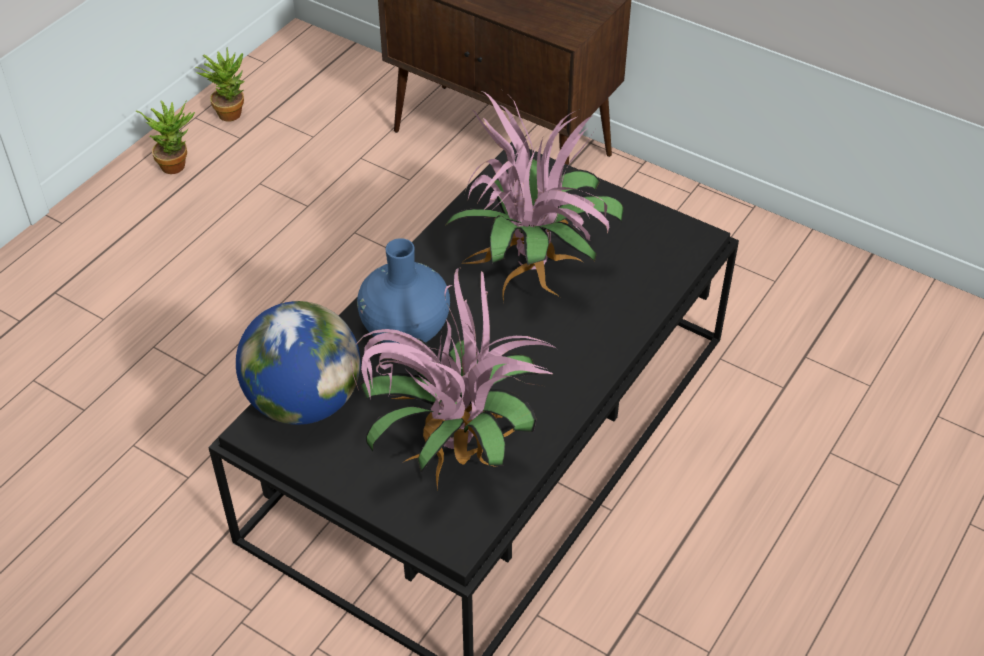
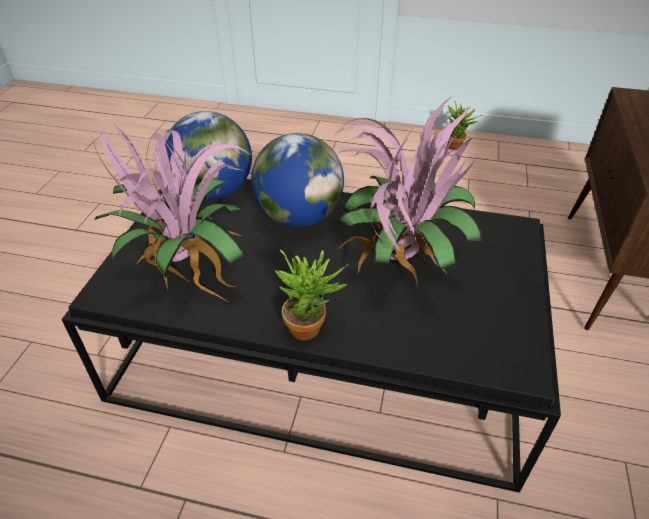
camera: 70 degrees right, 5 degrees down
potted plant [195,48,245,122] -> potted plant moved to [275,249,348,341]
blue vase [357,238,450,343] -> globe [251,133,344,227]

